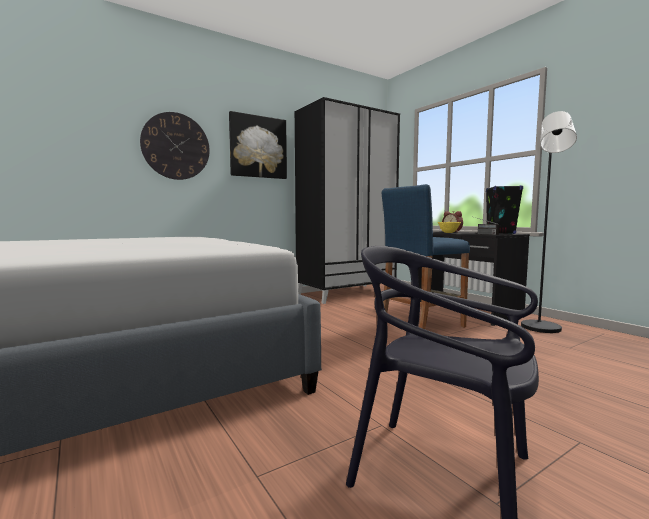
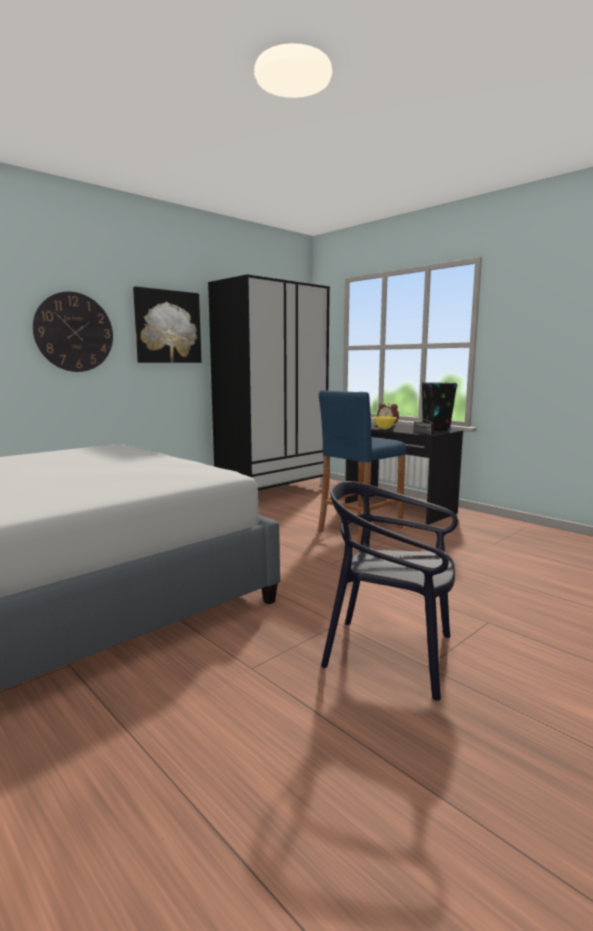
camera: 10 degrees left, 5 degrees up
black floor lamp [521,111,577,333] -> none

